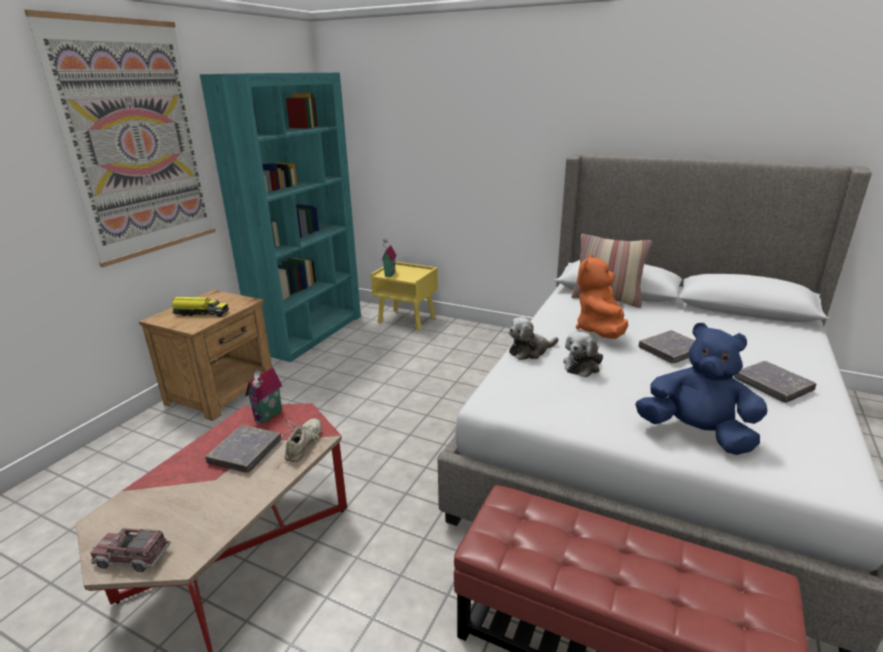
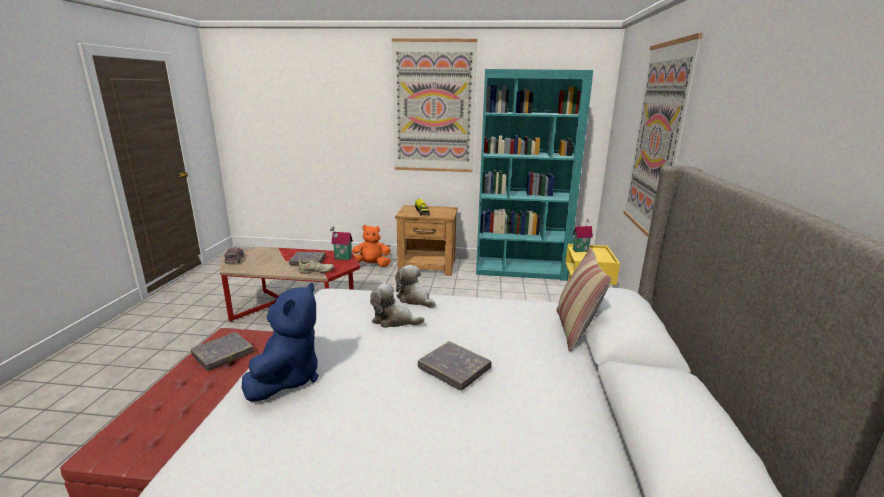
camera: 70 degrees right, 5 degrees down
orange plush toy [576,254,628,339] -> orange plush toy moved to [352,225,391,267]
grey book [734,361,816,403] -> grey book moved to [191,332,254,371]
none -> picture [623,33,703,237]

